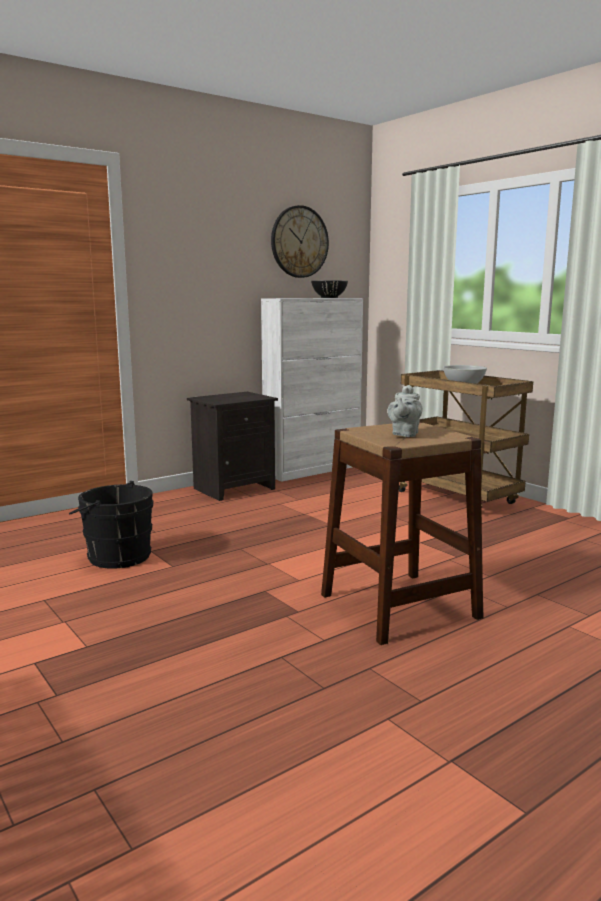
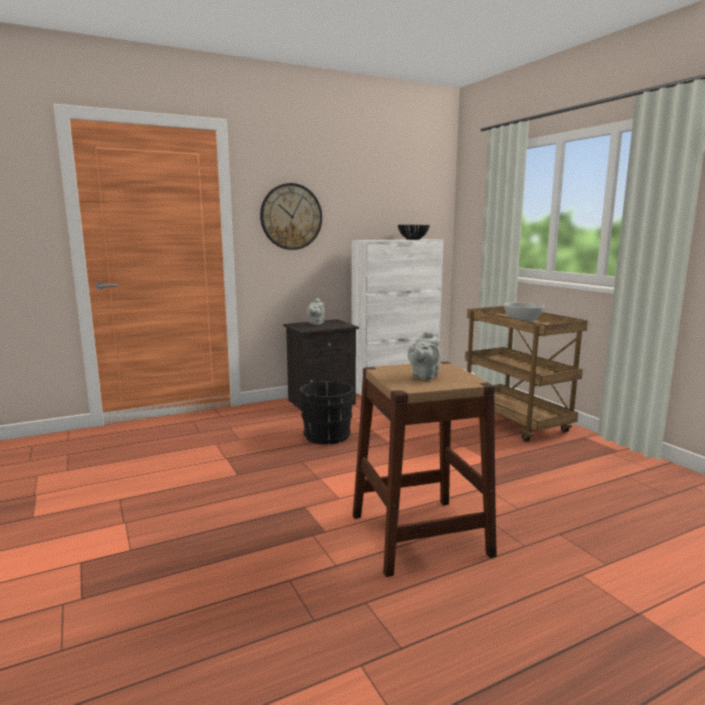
camera: 10 degrees right, 0 degrees up
black bucket [69,481,153,569] -> black bucket moved to [293,379,354,444]
wall clock [271,205,329,278] -> wall clock moved to [260,183,322,250]
none -> grey teapot [306,298,325,325]

